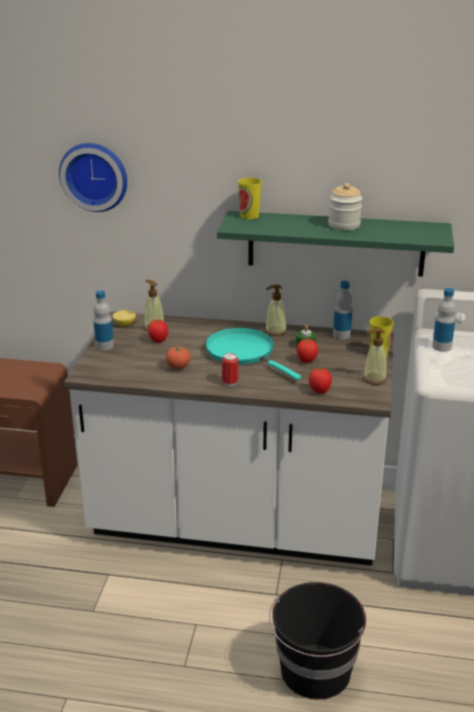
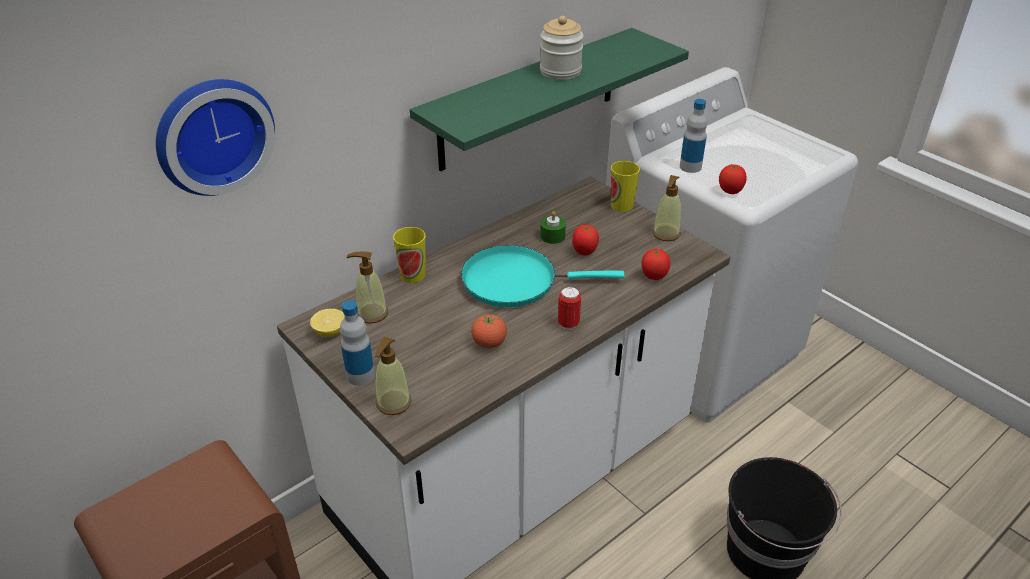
camera: 50 degrees left, 10 degrees up
tomato [148,320,168,343] -> tomato moved to [719,164,747,194]
cup [238,178,262,219] -> cup moved to [393,227,425,283]
soap dispenser [265,285,287,336] -> soap dispenser moved to [375,337,412,415]
bottle [333,281,352,339] -> none

